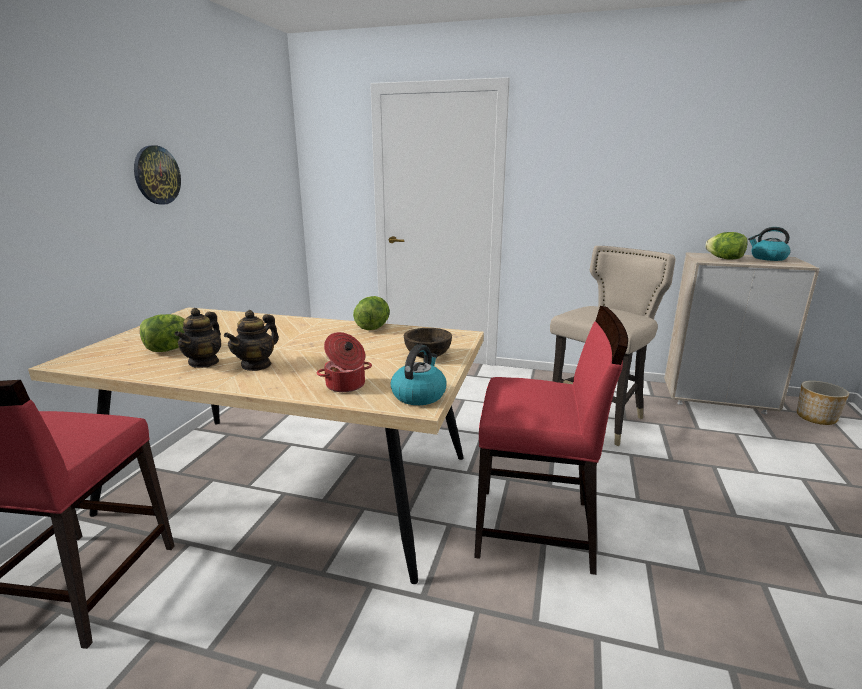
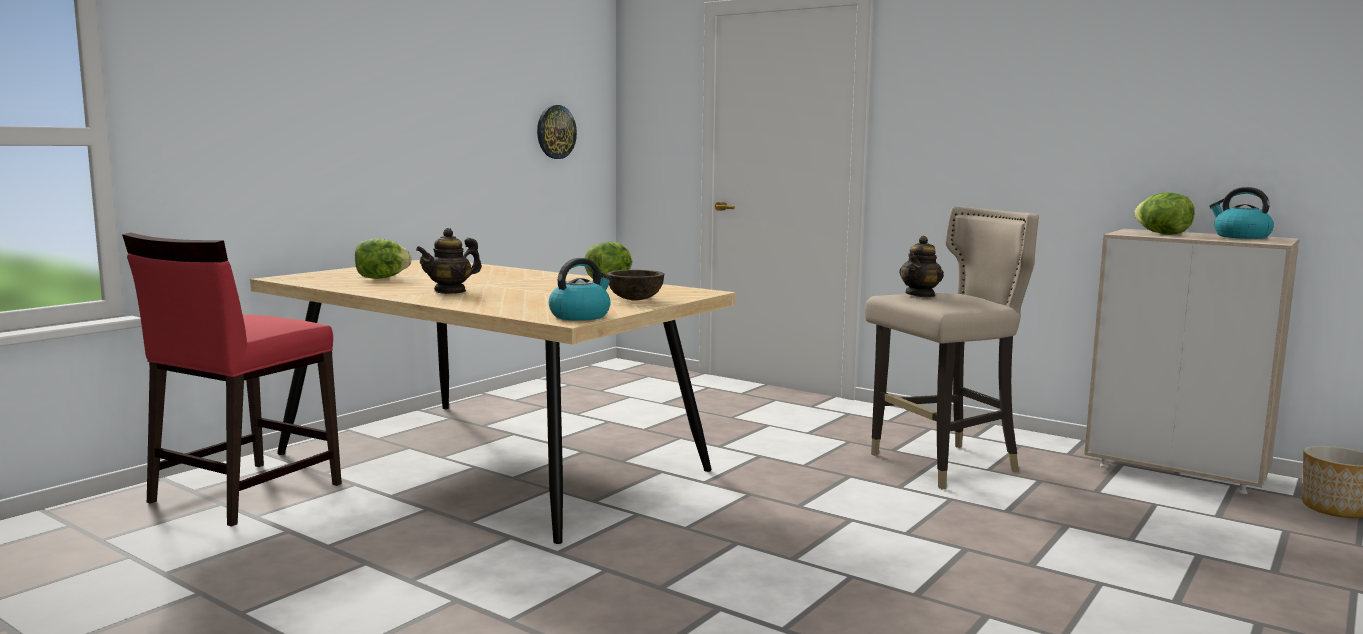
camera: 20 degrees right, 10 degrees down
wall clock [134,145,181,205] -> wall clock moved to [537,105,577,159]
teapot [175,308,221,368] -> teapot moved to [899,236,944,297]
cooking pot [317,332,372,392] -> none
red chair [474,306,628,575] -> none

